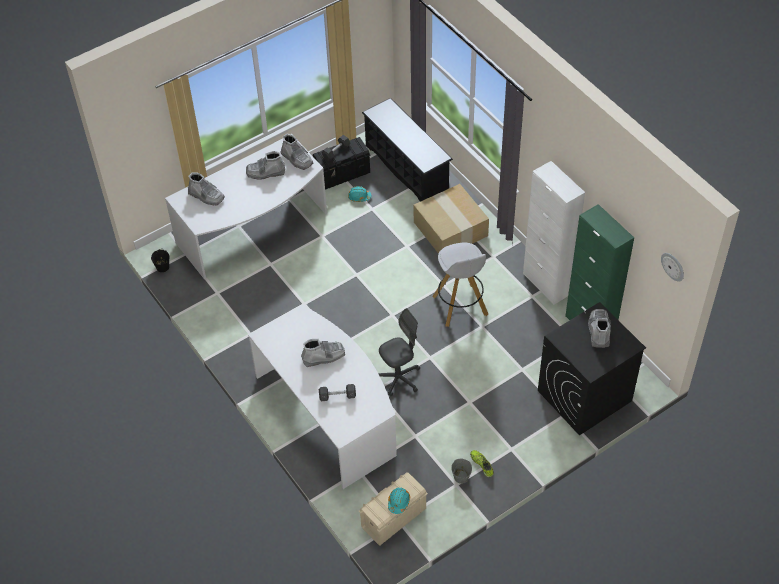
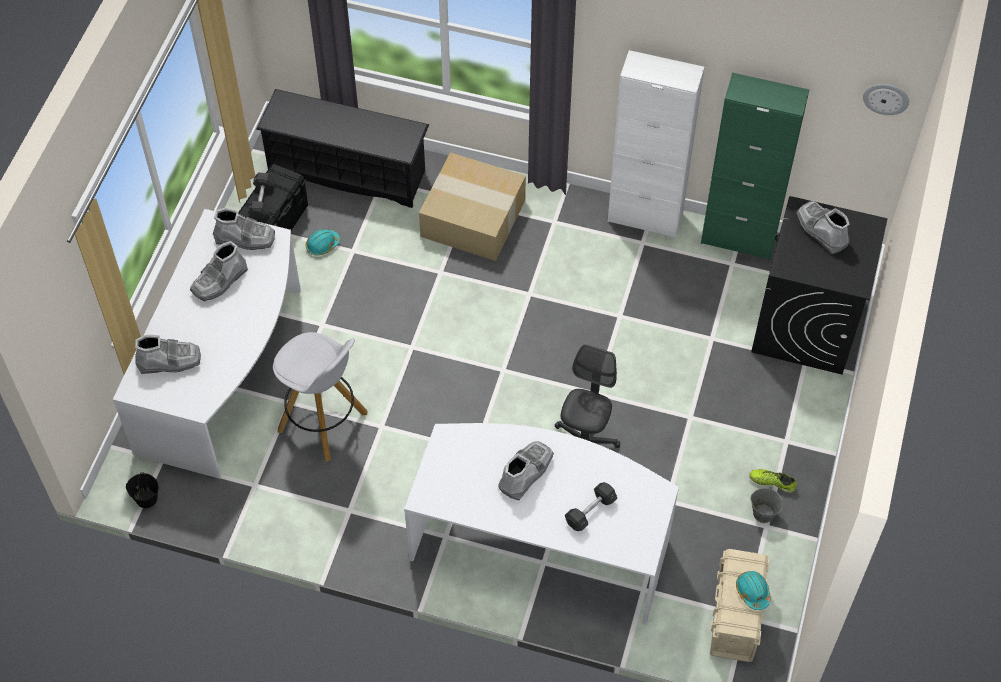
camera: 40 degrees left, 5 degrees up
white stool [432,242,488,327] -> white stool moved to [273,332,367,462]

